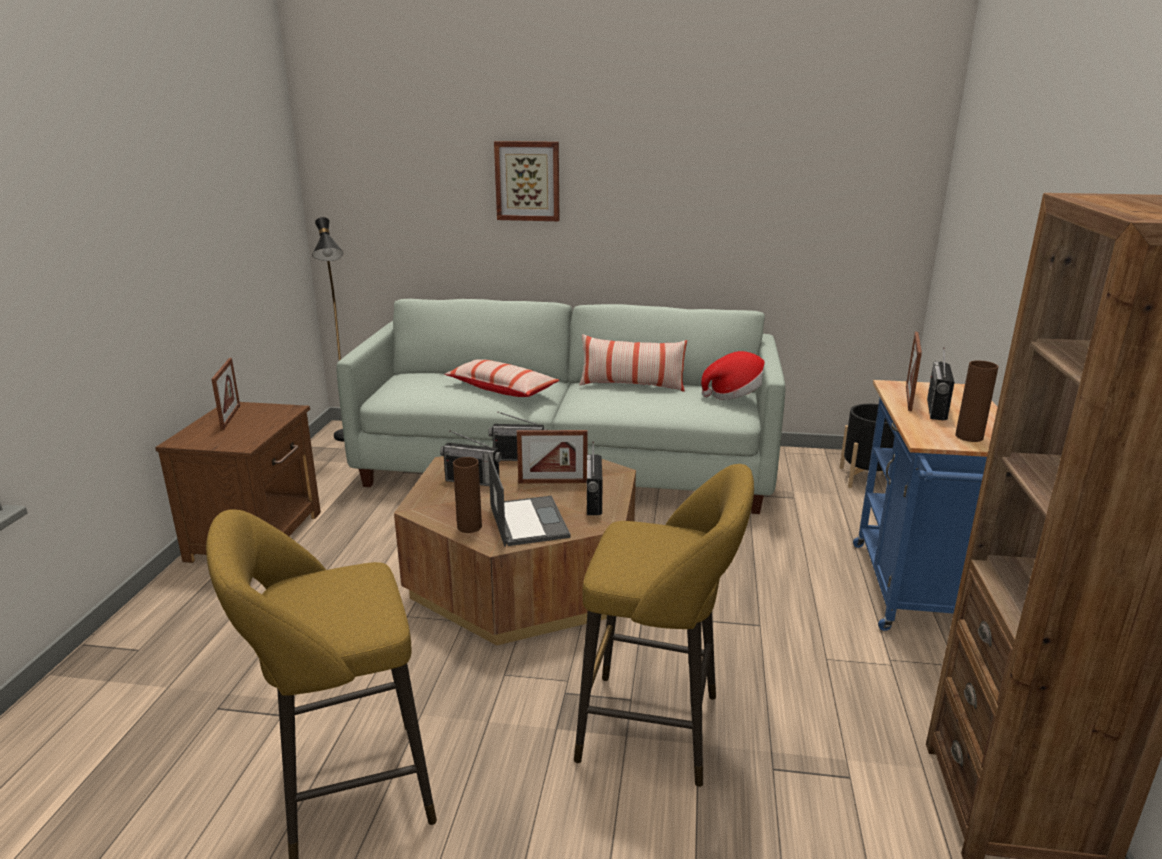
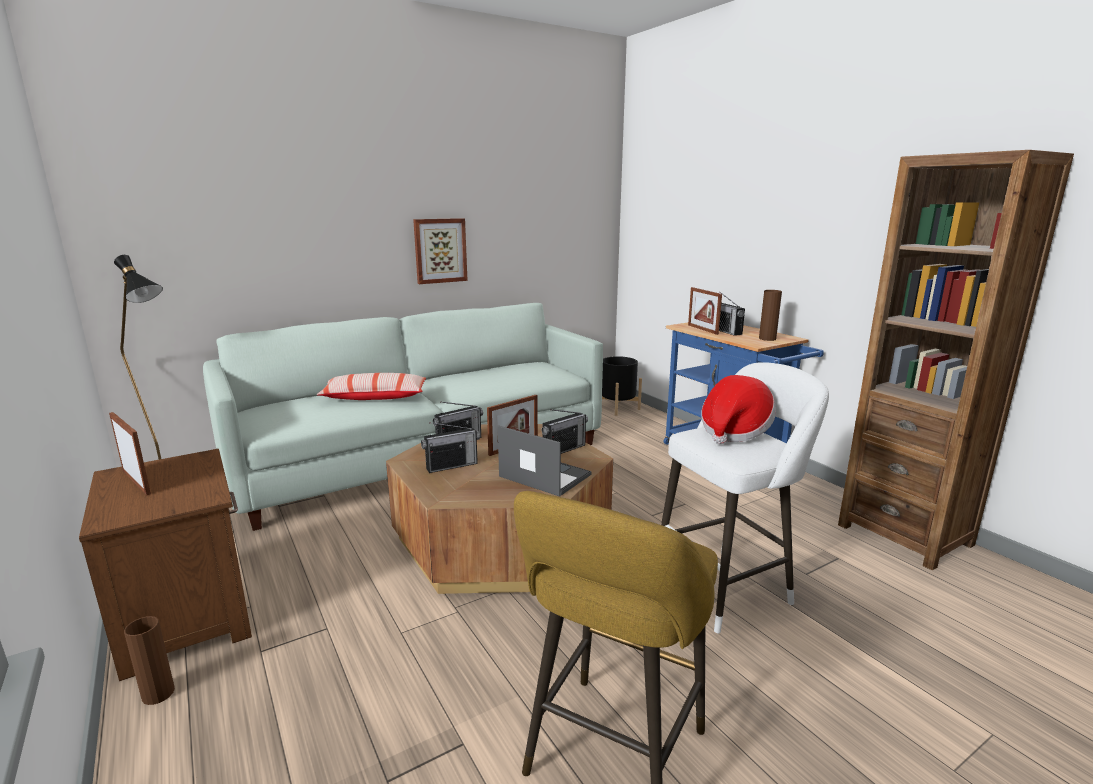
camera: 40 degrees left, 5 degrees down
brown vase [453,457,482,533] -> brown vase moved to [124,616,175,705]
picture [494,141,559,221] -> picture moved to [413,218,468,284]
yellow stool [574,464,754,787] -> white stool [661,362,829,633]
pillow [579,334,687,392] -> none
radio [586,442,603,515] -> radio turned 90 degrees counterclockwise [541,409,588,454]
hat [701,351,765,400] -> hat moved to [701,375,776,444]

